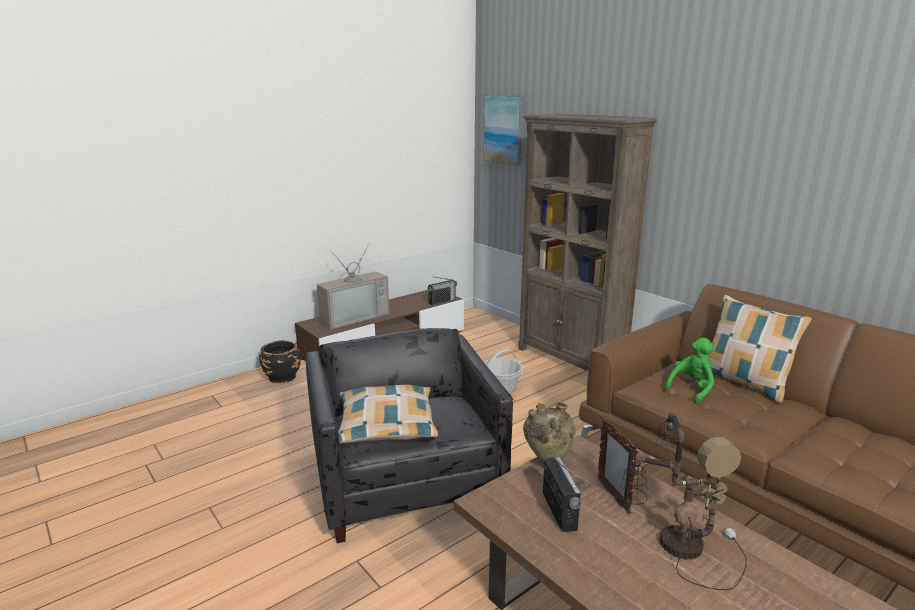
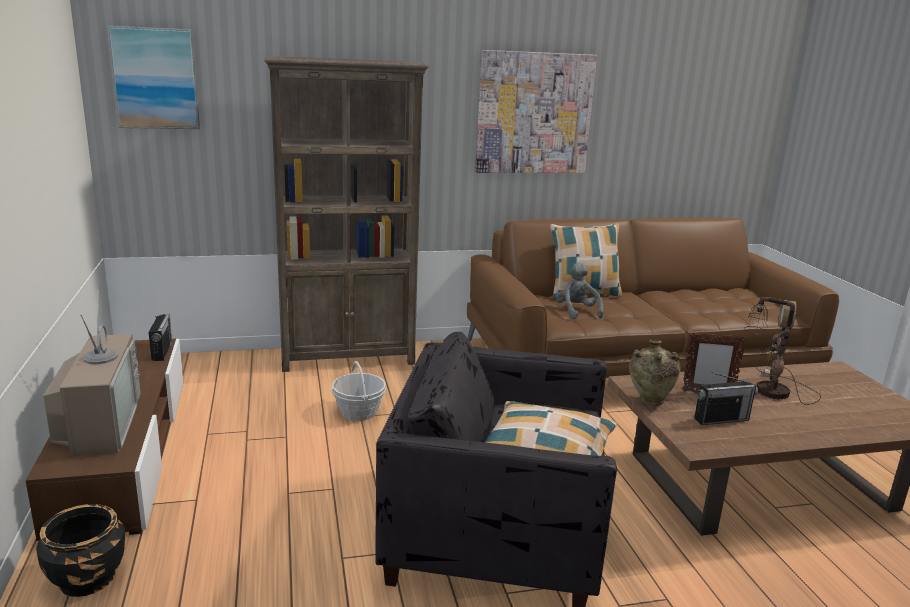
camera: 65 degrees left, 0 degrees up
radio [543,457,581,532] -> radio turned 150 degrees clockwise [694,372,758,425]
green plush toy [664,338,714,404] -> grey plush toy [555,262,604,319]
none -> picture [475,50,597,173]

